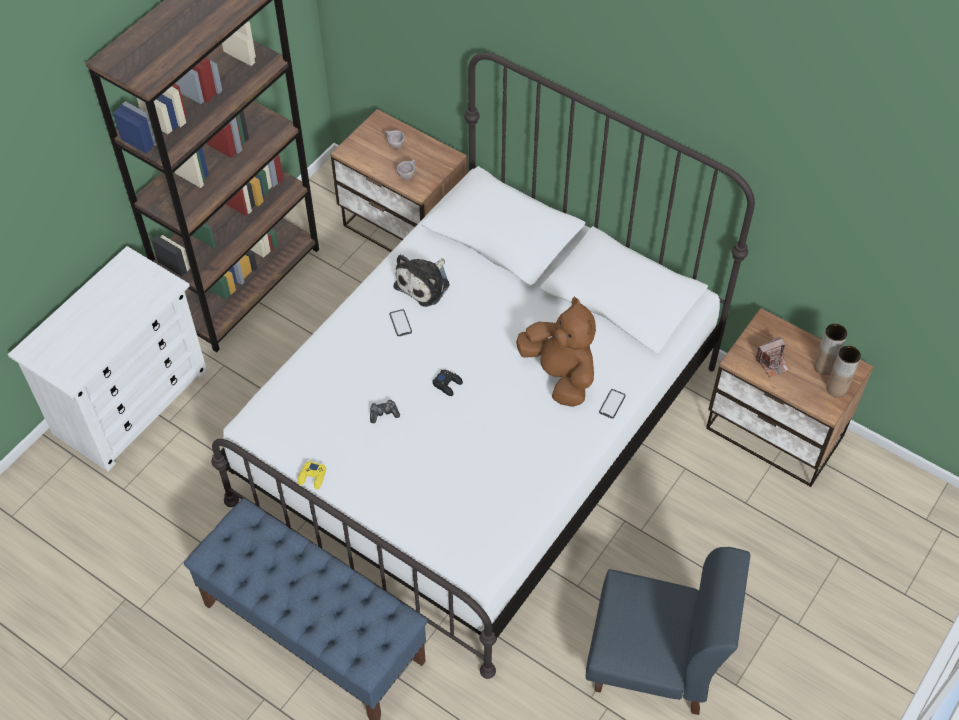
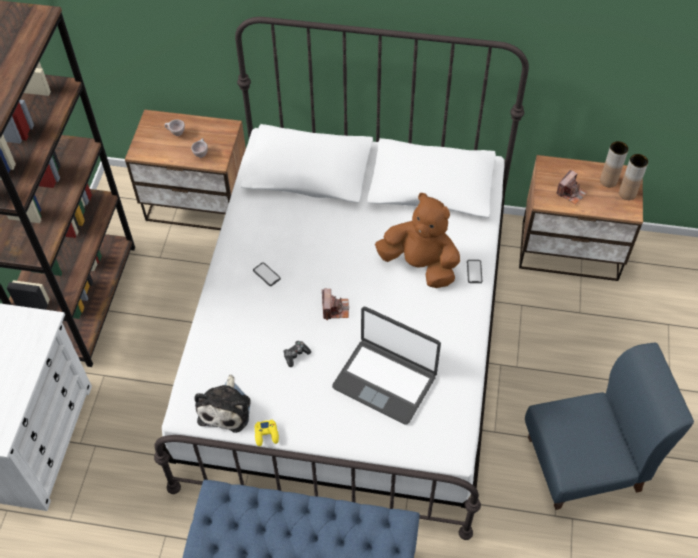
camera: 25 degrees left, 0 degrees up
plush toy [394,254,450,307] -> plush toy moved to [194,375,251,433]
black game controller [433,370,463,396] -> camera [322,289,349,320]
none -> laptop [332,307,441,425]

